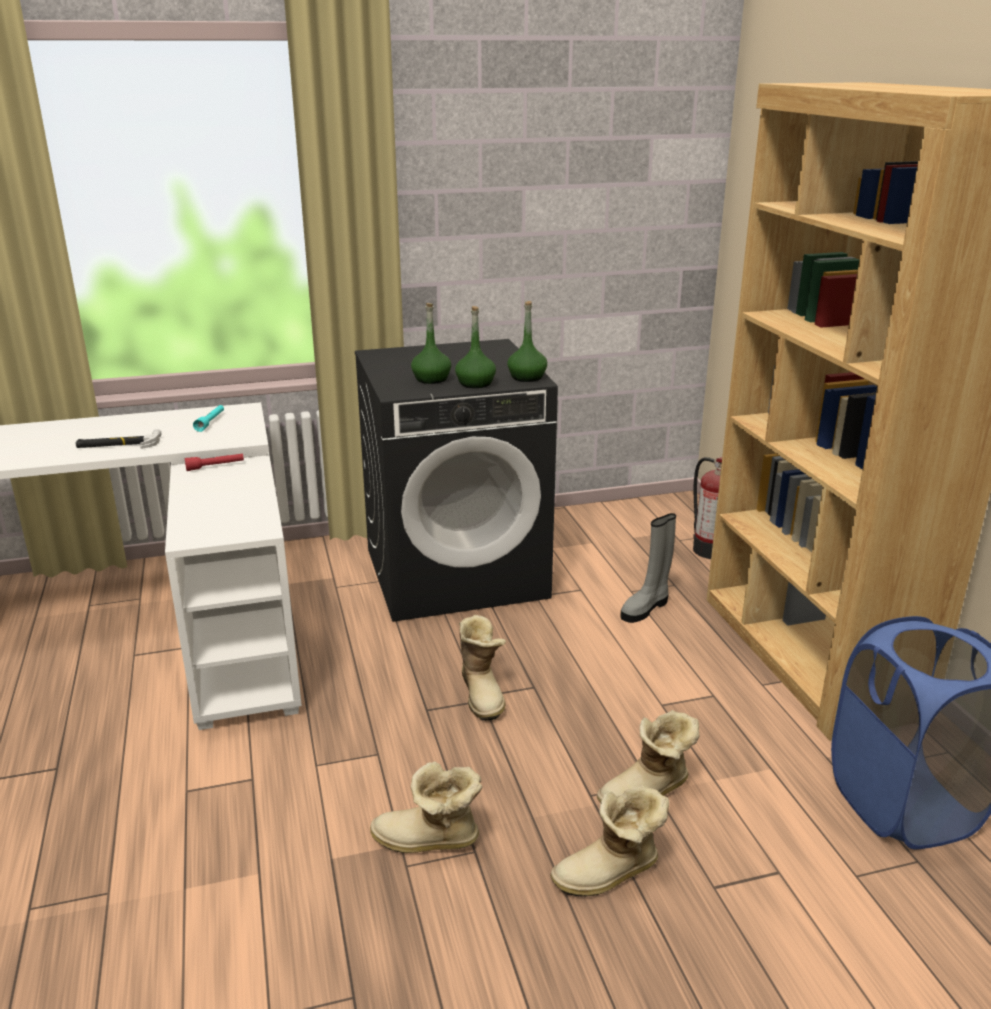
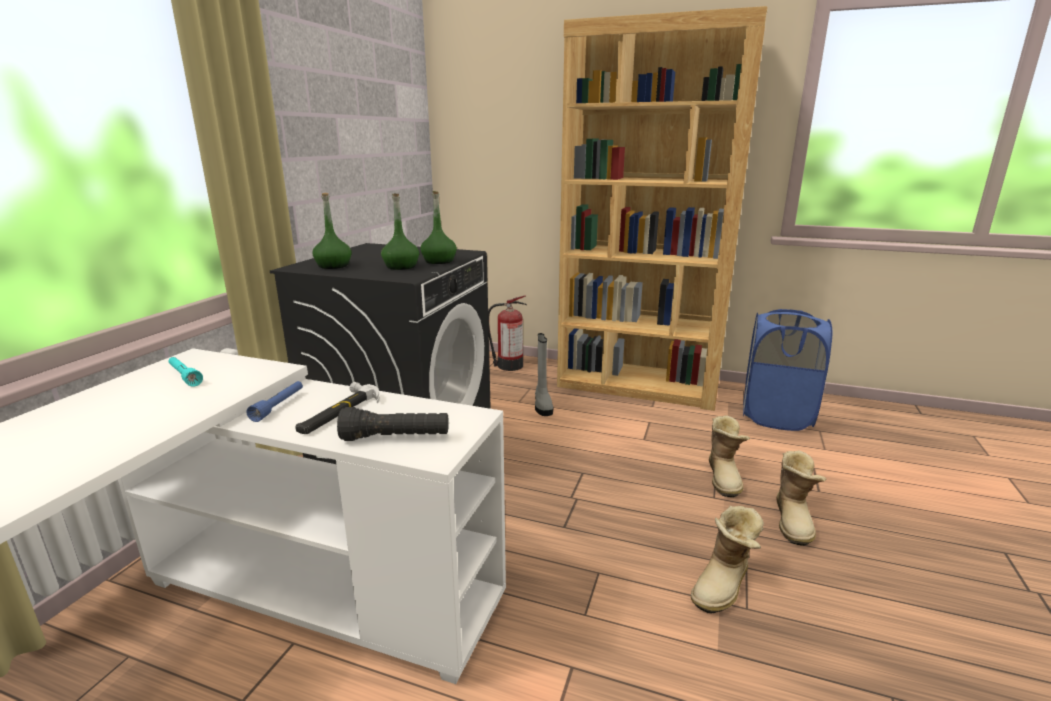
camera: 55 degrees left, 5 degrees down
hammer [76,429,162,449] -> hammer moved to [295,382,380,434]
red flashlight [185,453,244,471] -> blue flashlight [246,381,303,422]
boot [459,614,506,721] -> none
green bottle [507,301,547,382] -> green bottle moved to [312,193,352,269]
none -> black flashlight [337,407,449,441]

